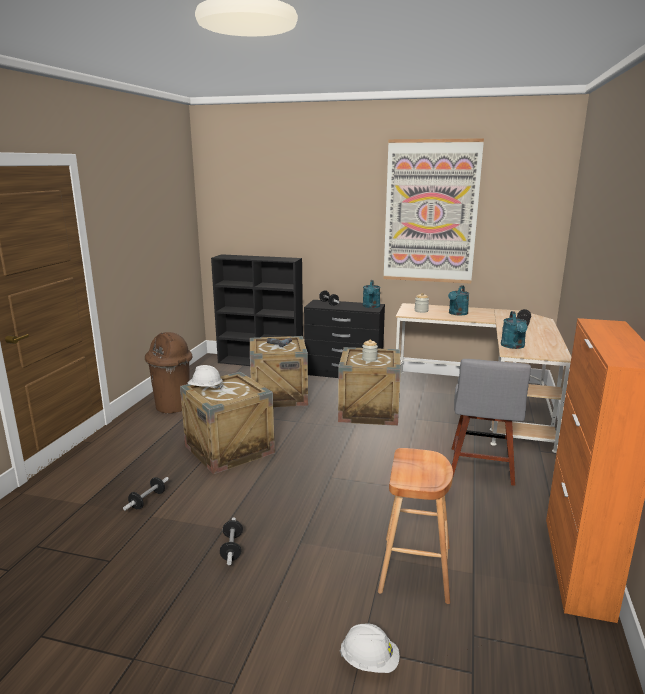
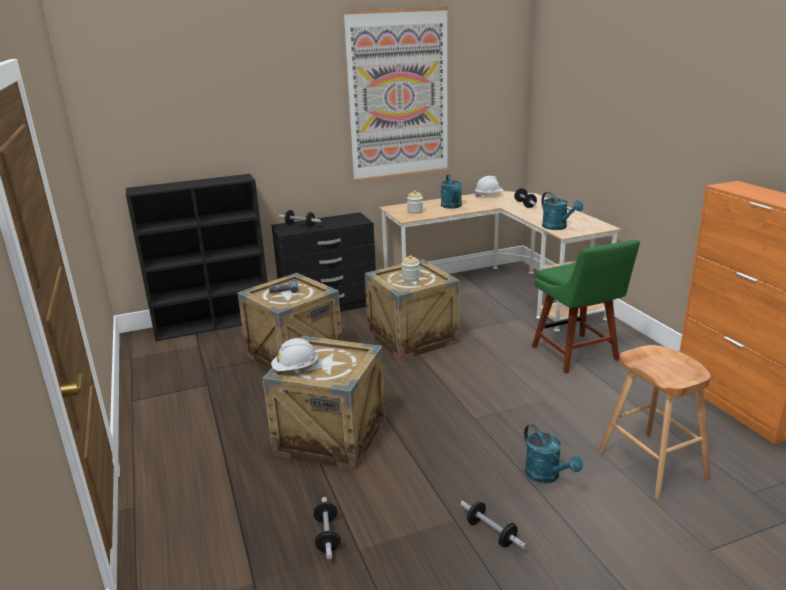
camera: 35 degrees left, 5 degrees up
brown trash can [145,332,192,414] -> none
white hard hat [340,623,400,673] -> white hard hat moved to [475,176,504,197]
turquoise watering can [363,280,380,308] -> turquoise watering can moved to [524,424,583,483]
grey chair [452,359,531,486] -> green chair [532,240,640,374]

